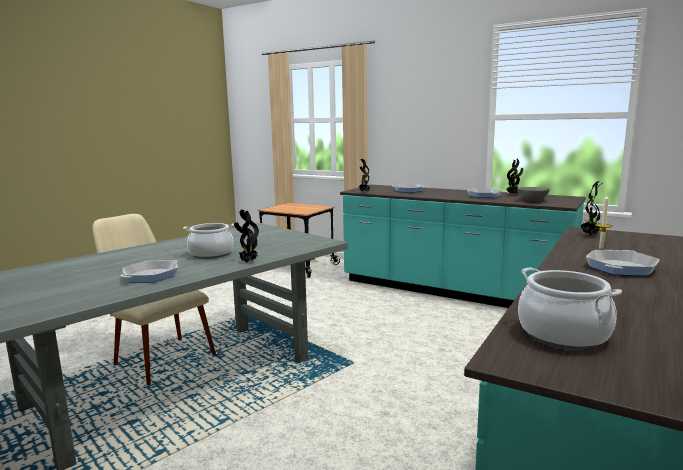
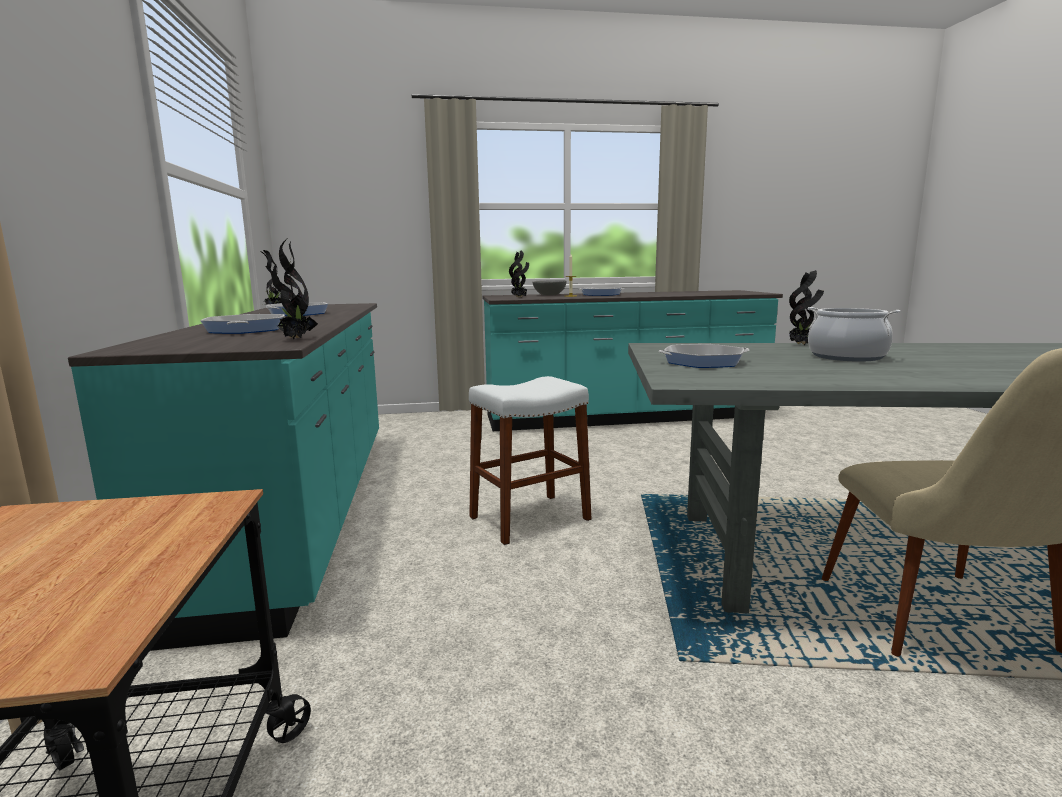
camera: 130 degrees left, 0 degrees up
frying pan [121,260,178,283] -> frying pan moved to [659,344,749,368]
grey bowl [517,187,550,202] -> grey bowl moved to [532,280,566,296]
cooking pot [518,267,622,349] -> none
none -> white stool [469,376,592,545]

